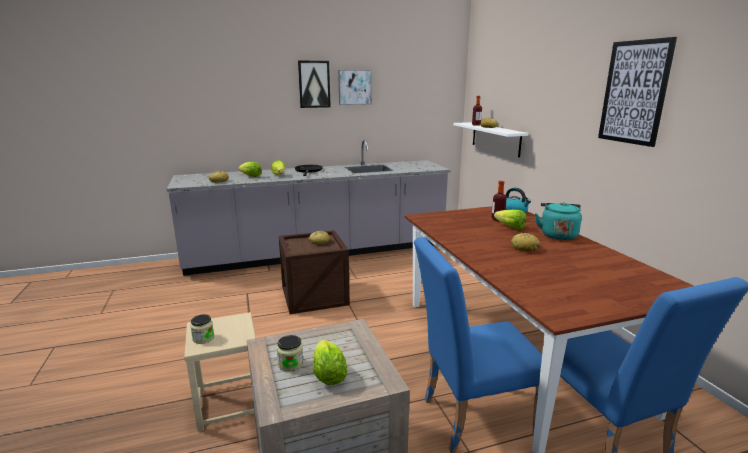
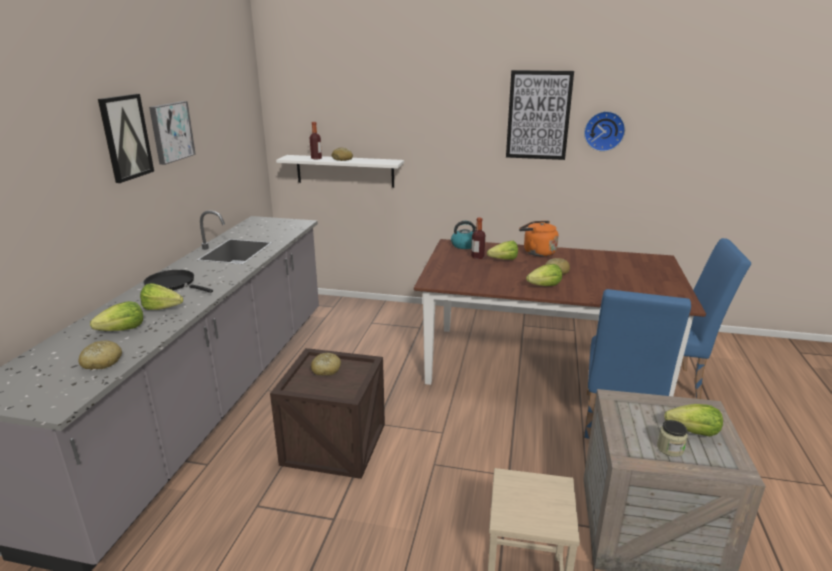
camera: 60 degrees left, 5 degrees up
jar [190,314,214,344] -> none
turquoise kettle [535,202,582,240] -> orange kettle [519,221,558,257]
none -> lettuce [526,264,562,286]
none -> wall clock [584,111,625,152]

